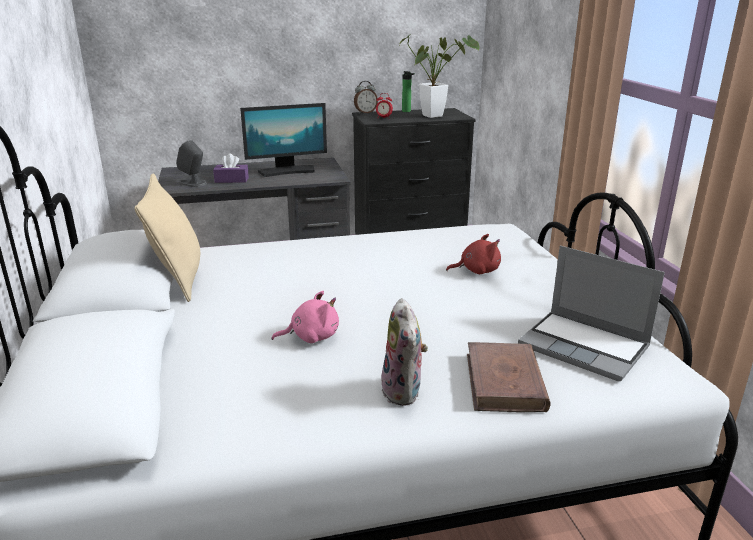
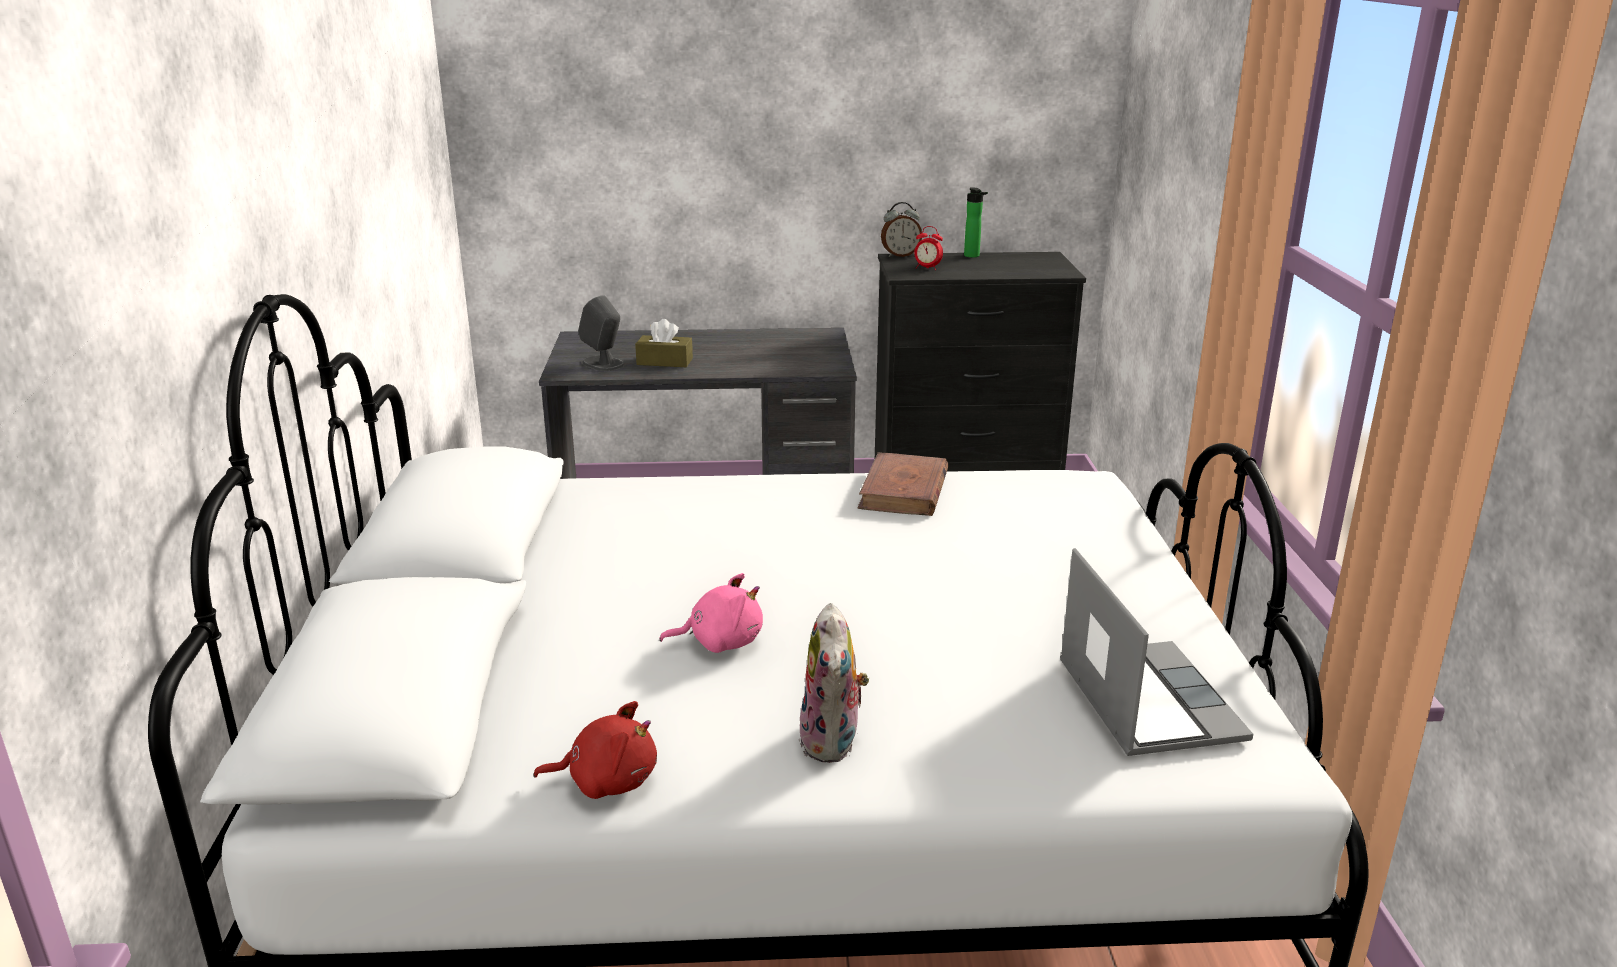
camera: 10 degrees right, 0 degrees up
beige pillow [134,173,200,302] -> none
purple tissue box [213,153,249,183] -> brown tissue box [635,319,693,367]
monitor [240,103,327,177] -> none
potted plant [399,35,480,118] -> none
red plush toy [446,234,501,274] -> red plush toy moved to [533,701,657,799]
brown book [467,342,551,412] -> brown book moved to [857,452,948,516]
laptop [518,246,665,381] -> laptop turned 150 degrees counterclockwise [1060,548,1253,756]

